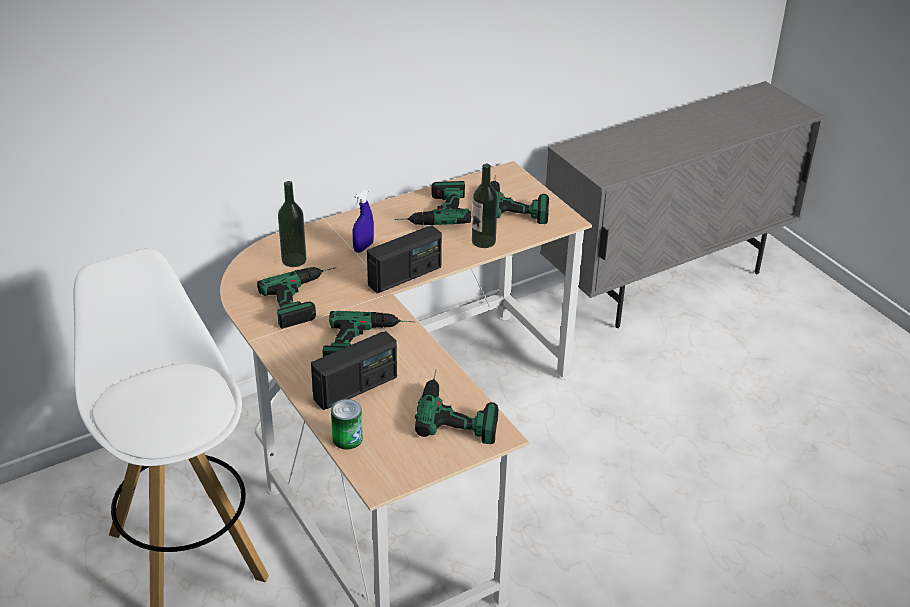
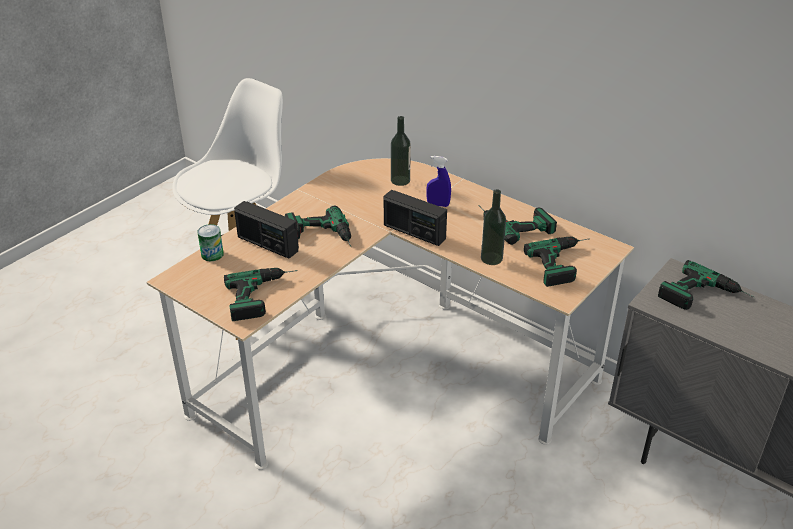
camera: 70 degrees right, 0 degrees up
power drill [257,267,336,329] -> power drill moved to [658,260,754,310]

